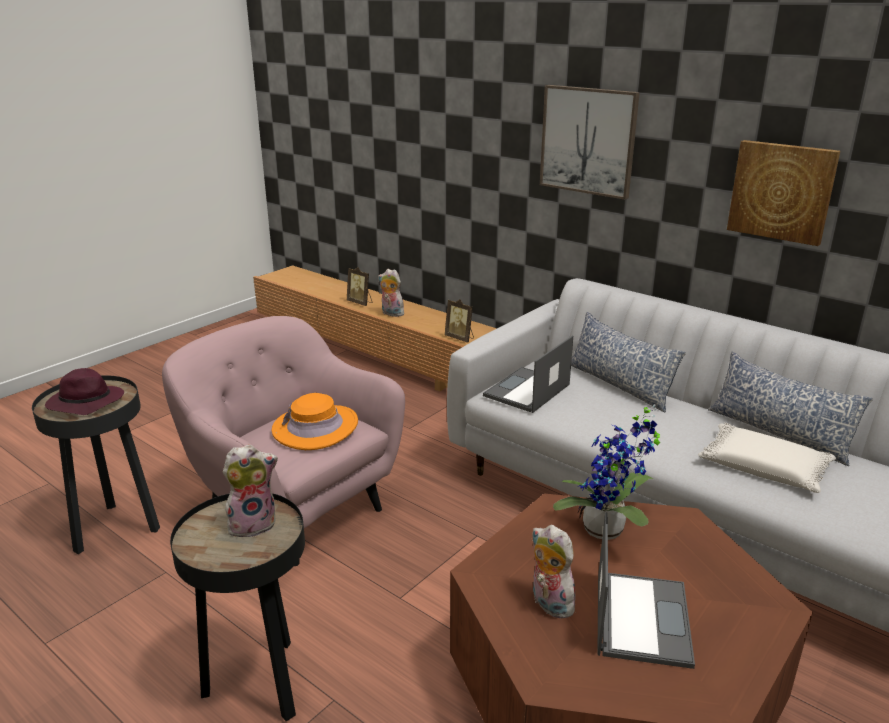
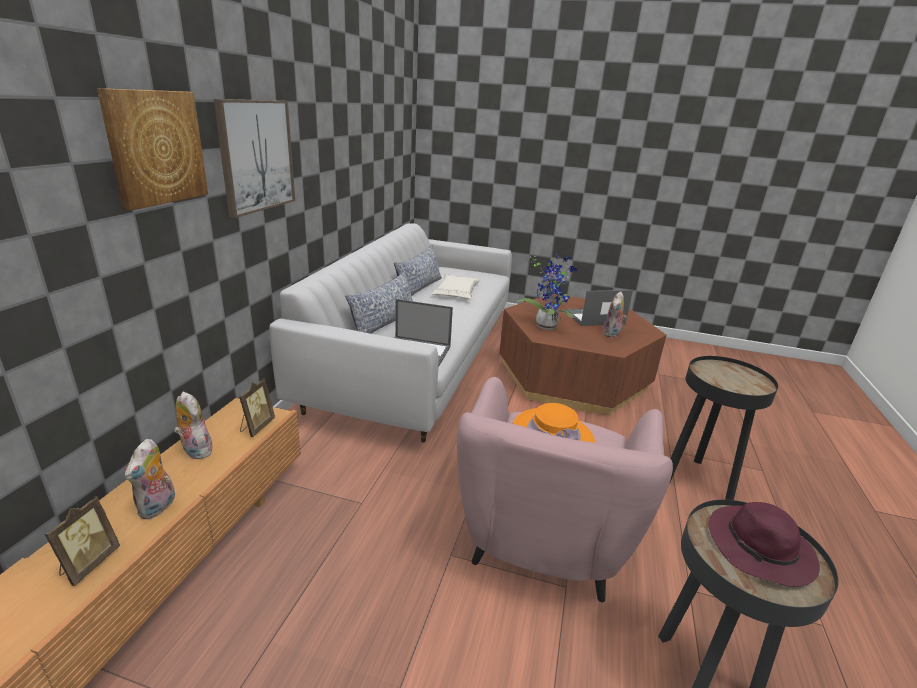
camera: 115 degrees left, 0 degrees up
plush toy [223,444,278,537] -> plush toy moved to [174,392,214,459]
picture [727,140,840,246] -> picture moved to [97,88,208,211]

